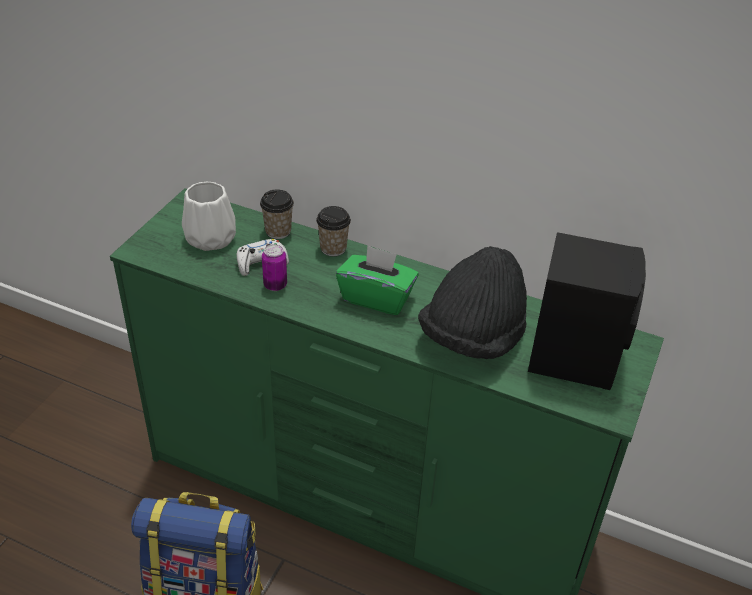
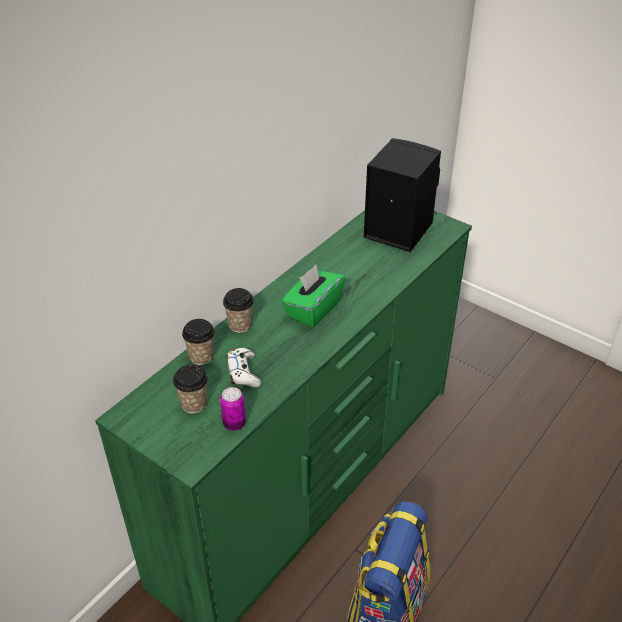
camera: 75 degrees left, 0 degrees up
white vase [182,182,236,251] -> cup [173,364,208,414]
can [262,244,287,291] -> can moved to [220,387,246,431]
black hat [418,246,527,359] -> none

